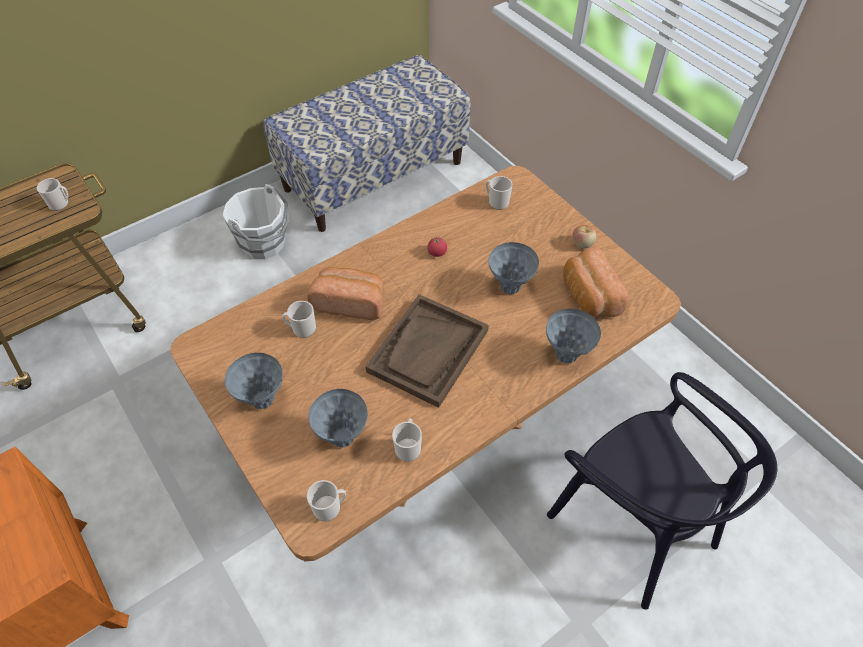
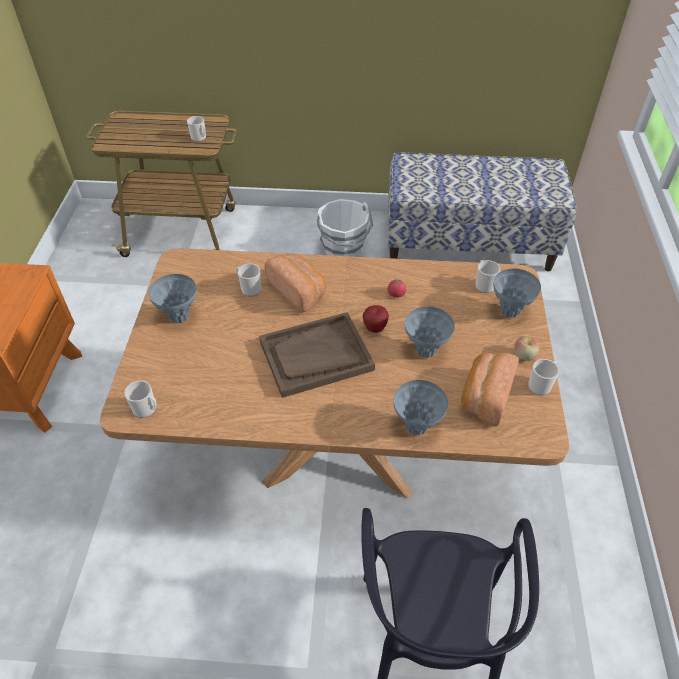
camera: 40 degrees right, 5 degrees down
grey vase [308,389,368,447] -> grey vase moved to [493,268,541,318]
mug [392,418,422,462] -> mug moved to [528,359,559,396]
none -> apple [363,305,389,333]

